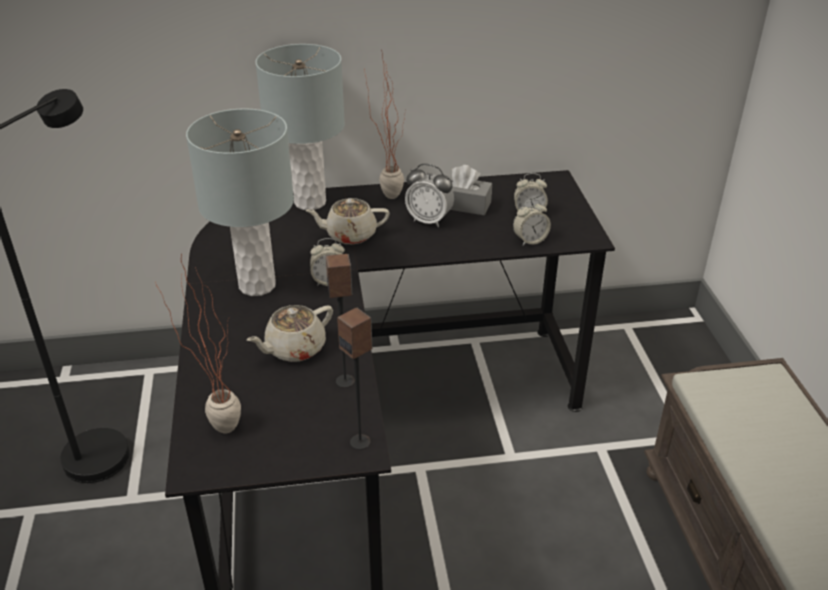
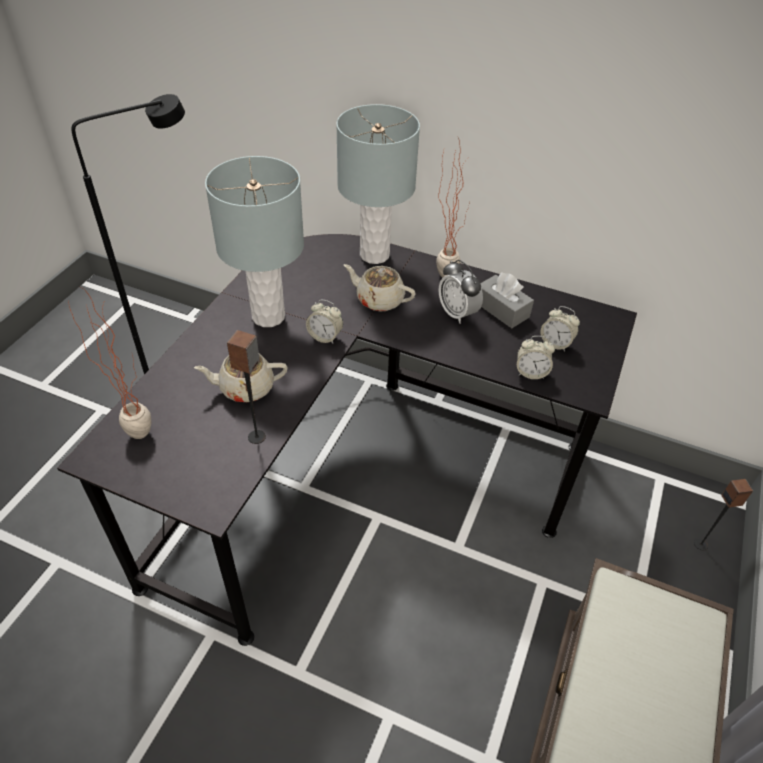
camera: 30 degrees right, 10 degrees up
speaker [337,308,372,450] -> speaker moved to [694,479,753,550]

